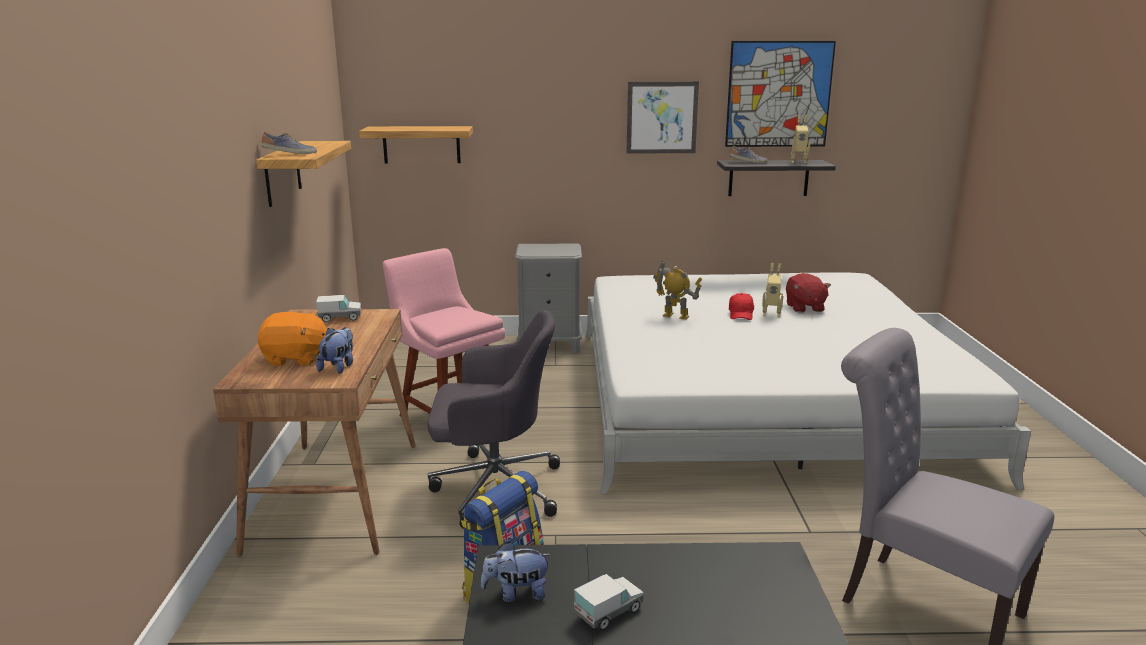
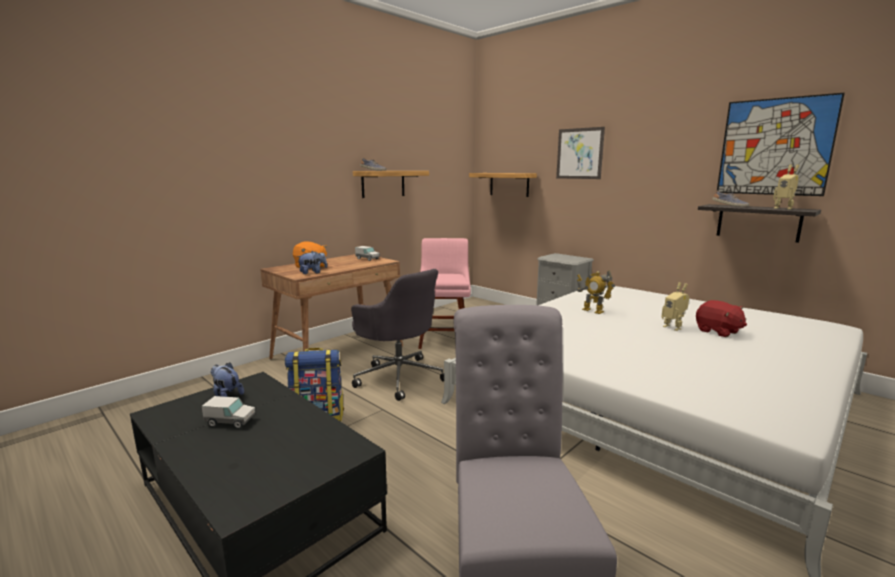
camera: 45 degrees right, 5 degrees down
picture [627,82,699,153] -> picture moved to [556,127,605,179]
toy robot [653,261,702,320] -> toy robot turned 150 degrees clockwise [577,270,615,314]
red cap [729,293,754,320] -> none
red plush toy [786,273,831,313] -> red plush toy turned 75 degrees counterclockwise [696,300,747,337]

